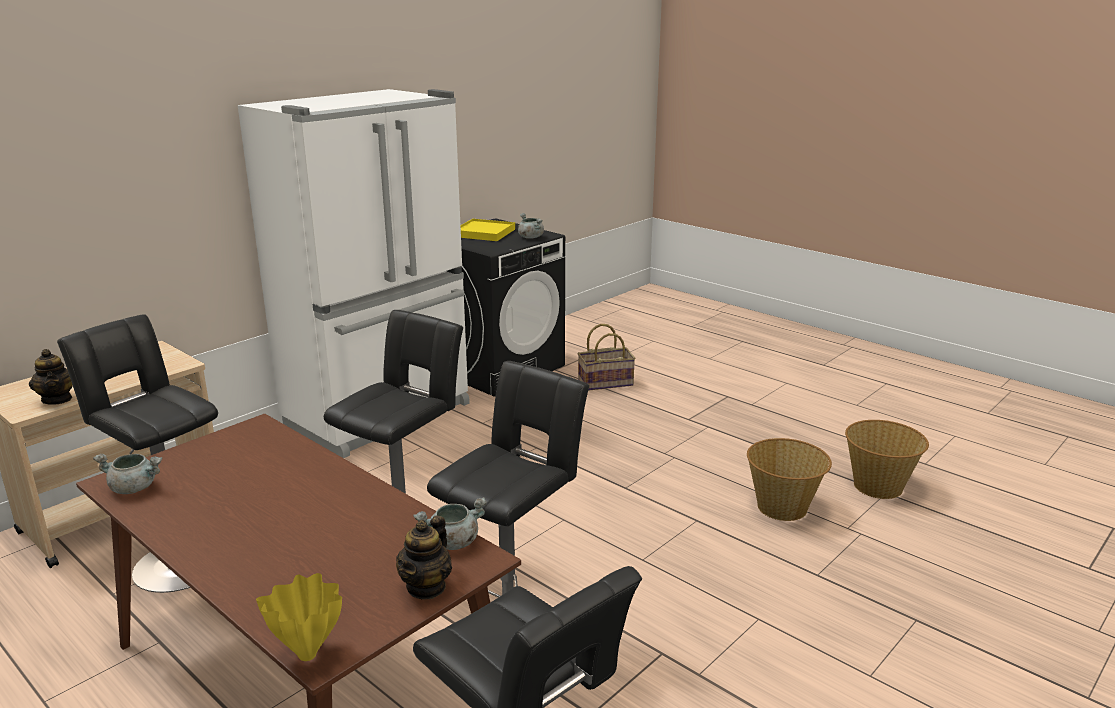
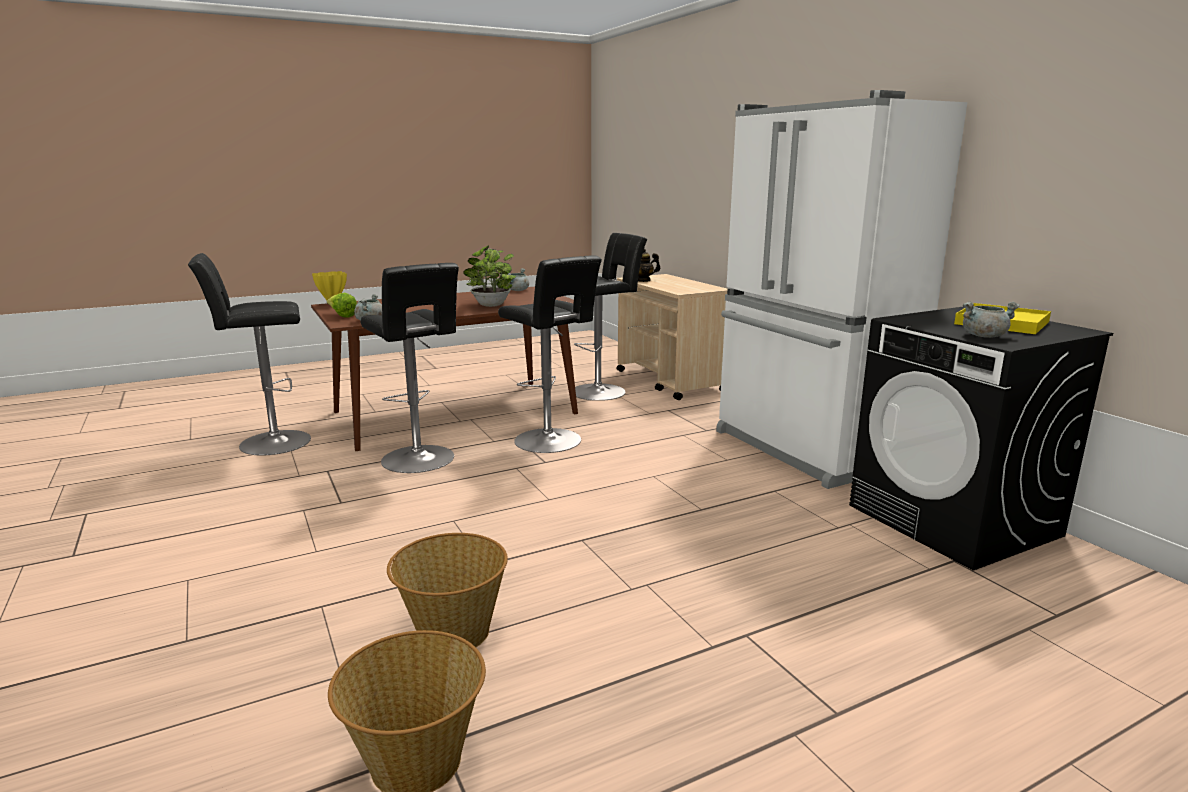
camera: 110 degrees right, 5 degrees down
teapot [396,515,452,600] -> lettuce [327,293,357,317]
basket [578,324,635,391] -> none
none -> potted plant [463,245,517,307]

